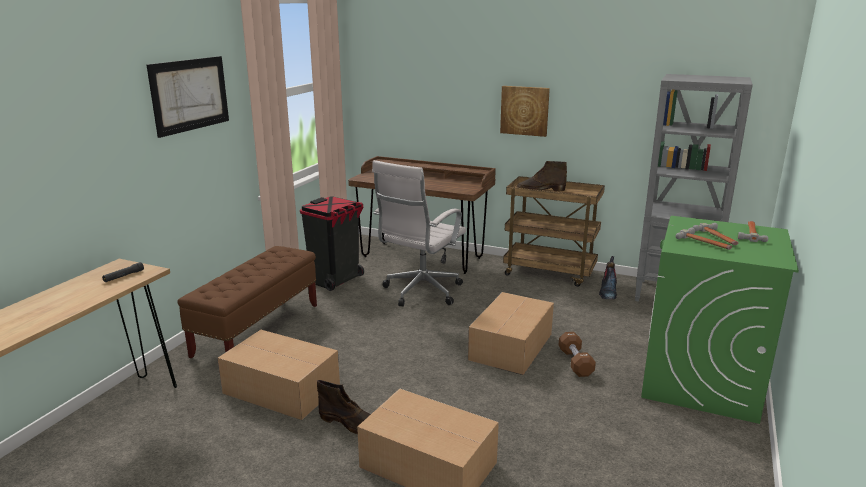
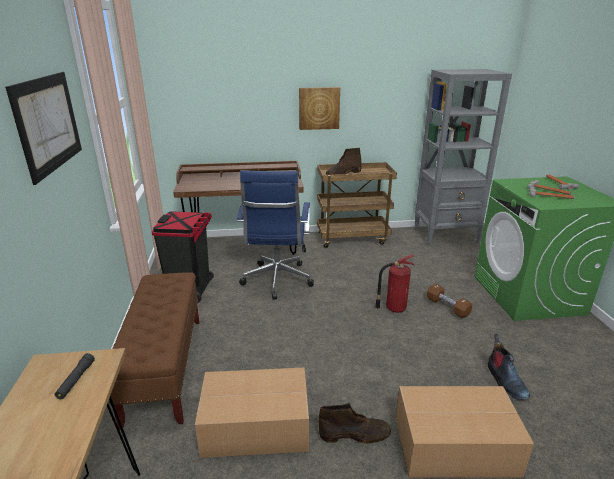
camera: 30 degrees left, 5 degrees up
white office chair [372,160,466,307] -> blue office chair [237,170,314,300]
cardboard box [468,292,554,375] -> fire extinguisher [375,255,415,313]
boot [599,256,617,300] -> boot moved to [488,334,530,400]

